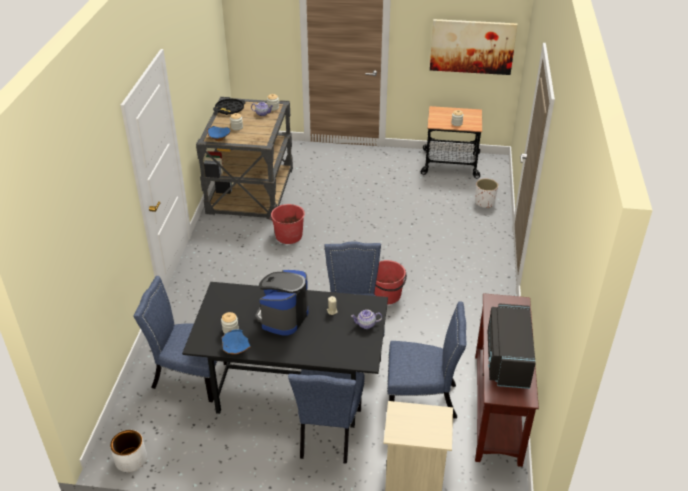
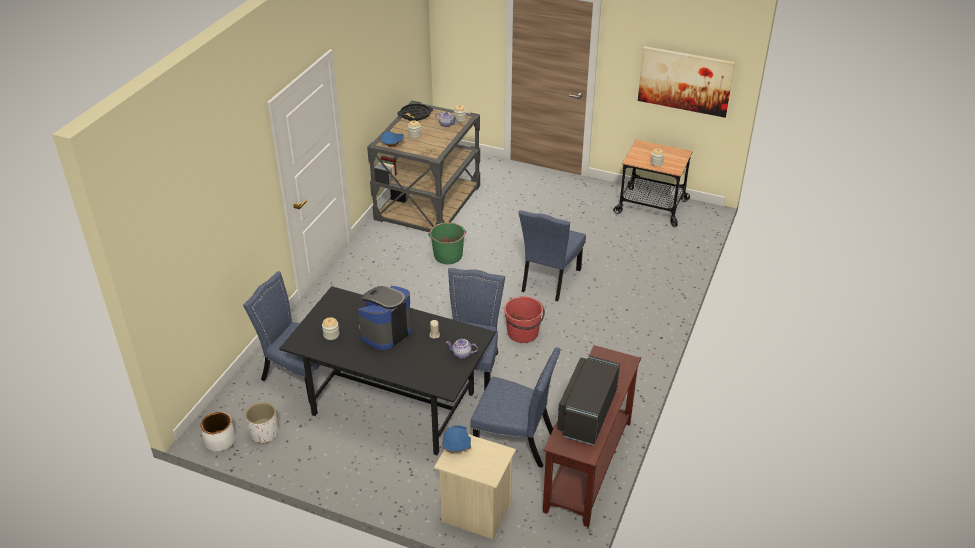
camera: 15 degrees right, 0 degrees up
blue bowl [221,329,251,354] -> blue bowl moved to [442,425,471,453]
red bucket [270,204,305,244] -> green bucket [428,222,466,264]
blue chair [288,369,365,464] -> blue chair moved to [519,210,586,301]
white planter [475,179,498,208] -> white planter moved to [245,402,278,444]

